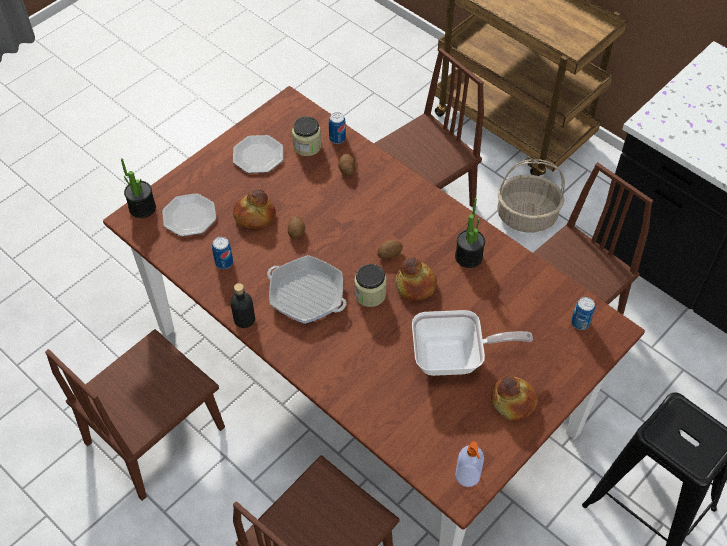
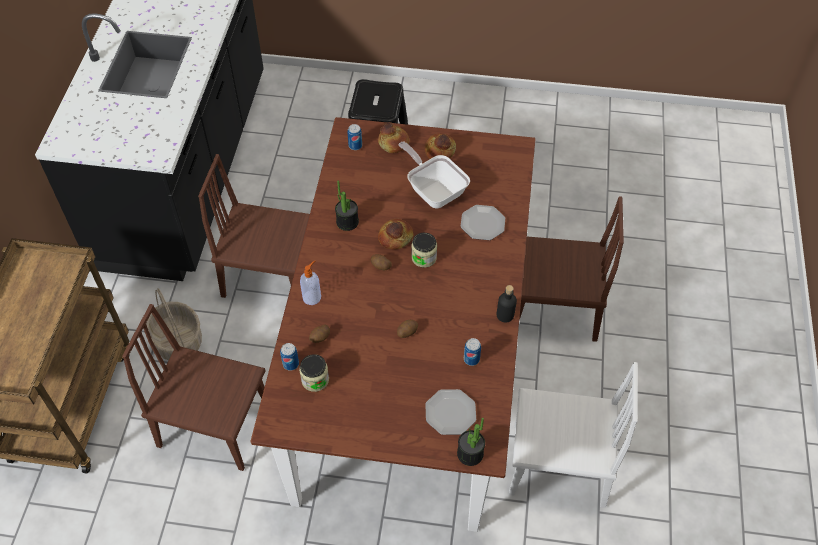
camera: 125 degrees left, 0 degrees up
brown chair [45,329,225,501] -> white chair [509,362,638,508]
plate [233,135,283,173] -> plate moved to [461,205,505,240]
bread [233,189,276,229] -> bread moved to [378,122,409,153]
frying pan [267,255,346,324] -> none
soap dispenser [455,442,484,487] -> soap dispenser moved to [300,260,321,305]

